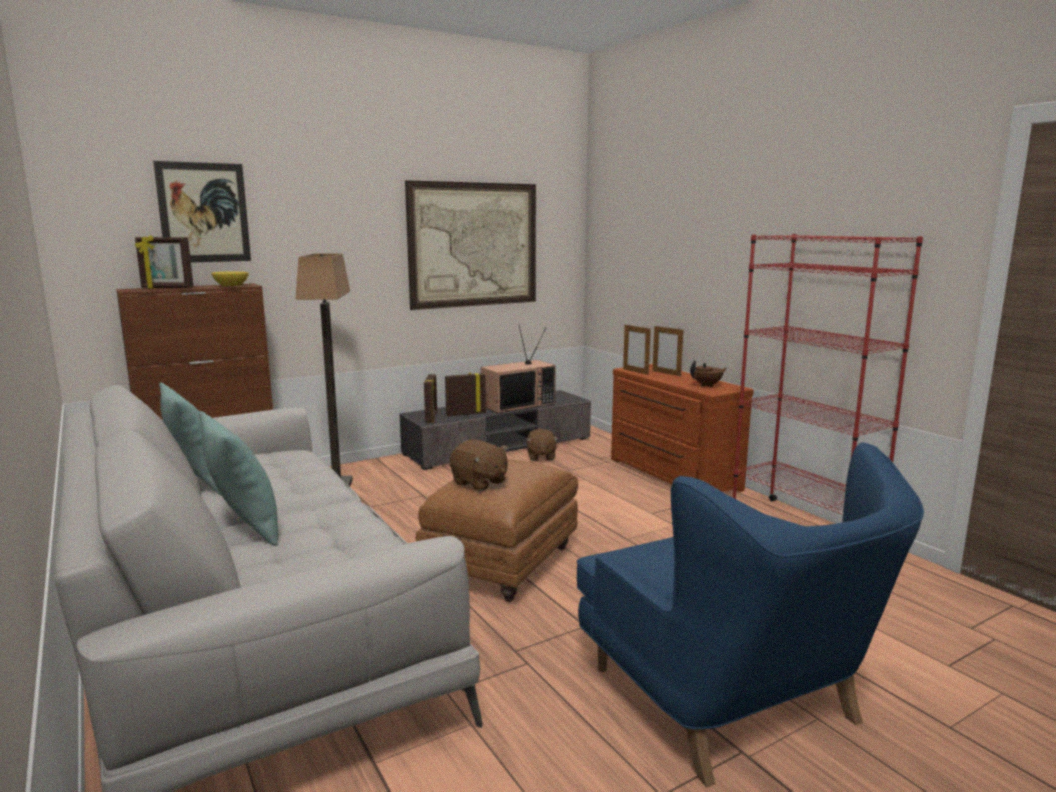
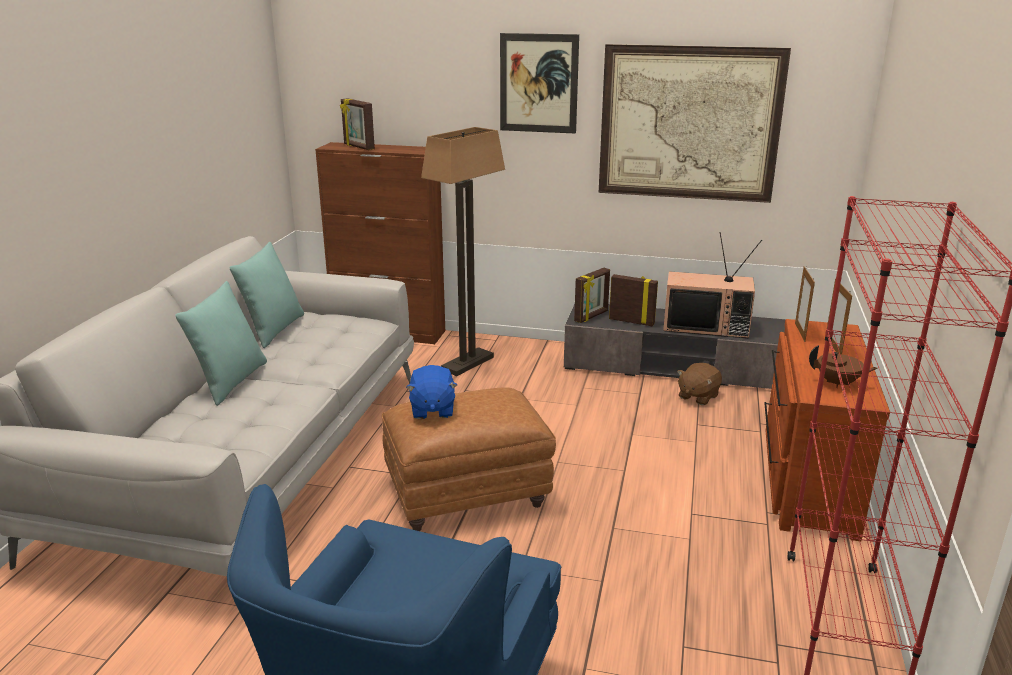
camera: 45 degrees right, 10 degrees up
picture [153,161,251,262] -> picture moved to [500,33,579,134]
yellow bowl [211,272,249,286] -> none
brown plush toy [449,440,508,491] -> blue plush toy [406,365,457,419]

